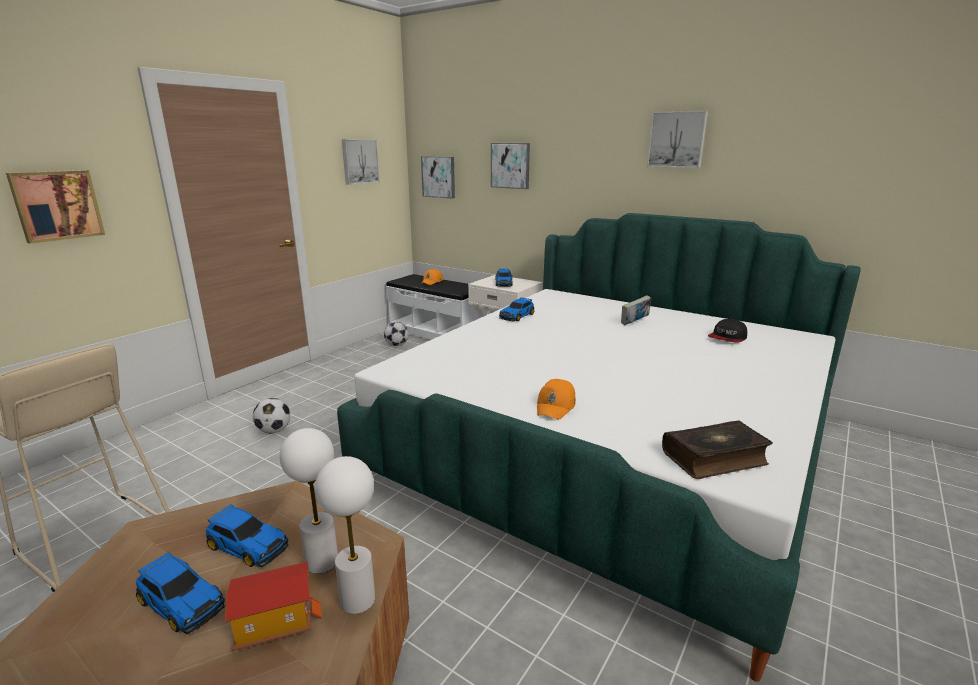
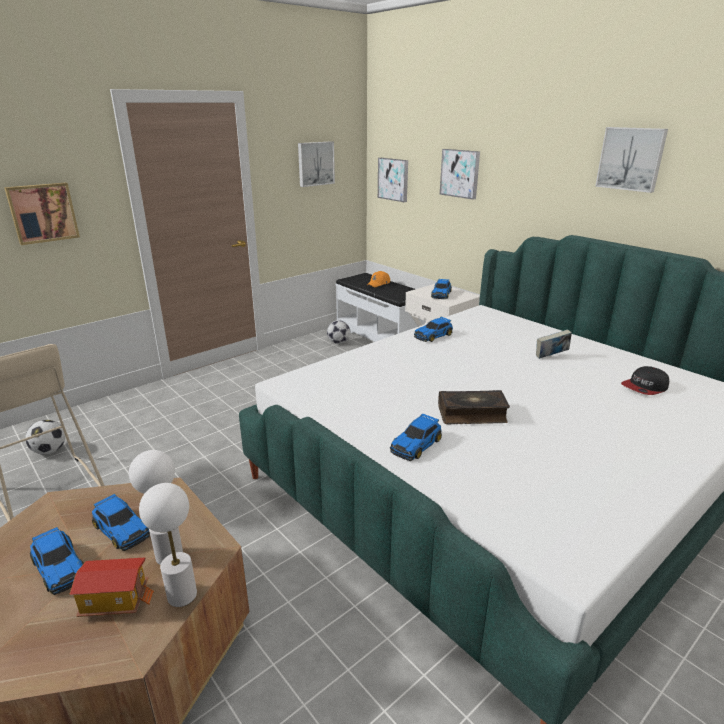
camera: 15 degrees right, 5 degrees up
football [253,398,290,433] -> football moved to [26,420,65,455]
orange cap [537,379,576,420] -> toy car [390,413,442,461]
book [662,420,773,479] -> book moved to [438,390,510,424]

